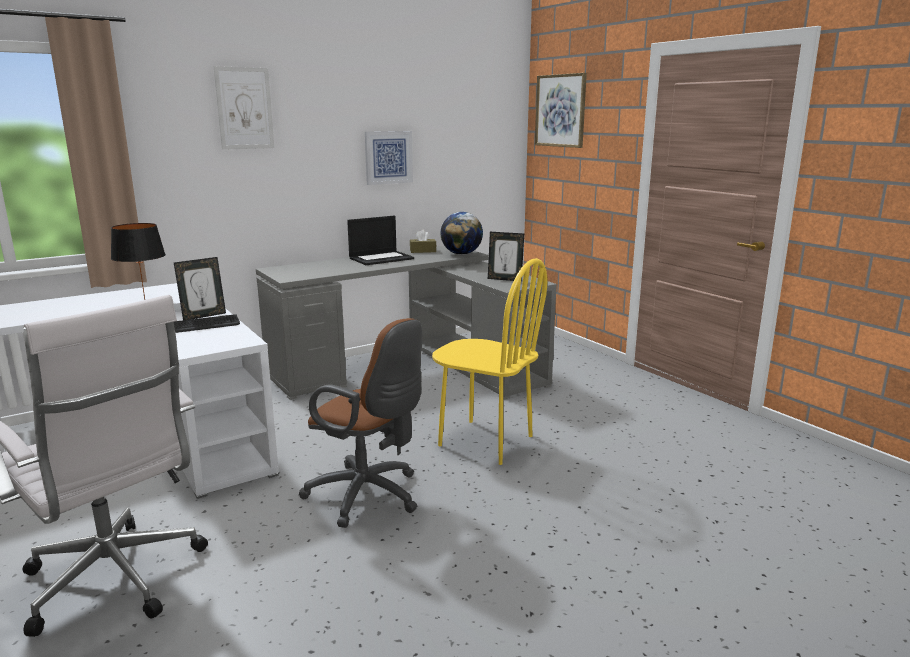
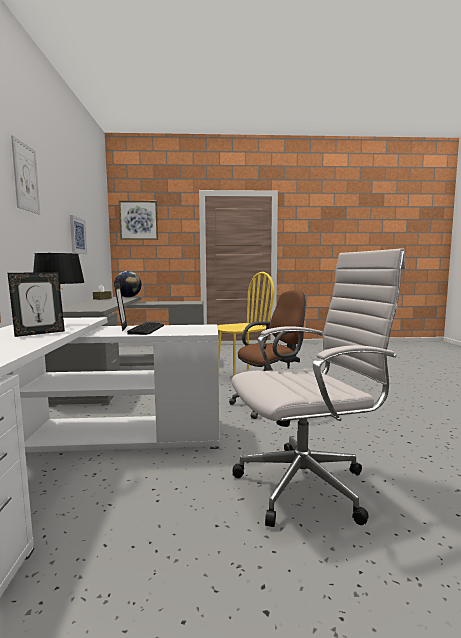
camera: 60 degrees left, 10 degrees down
laptop [347,216,414,265] -> none
picture frame [488,232,524,282] -> picture frame moved to [8,272,65,337]

